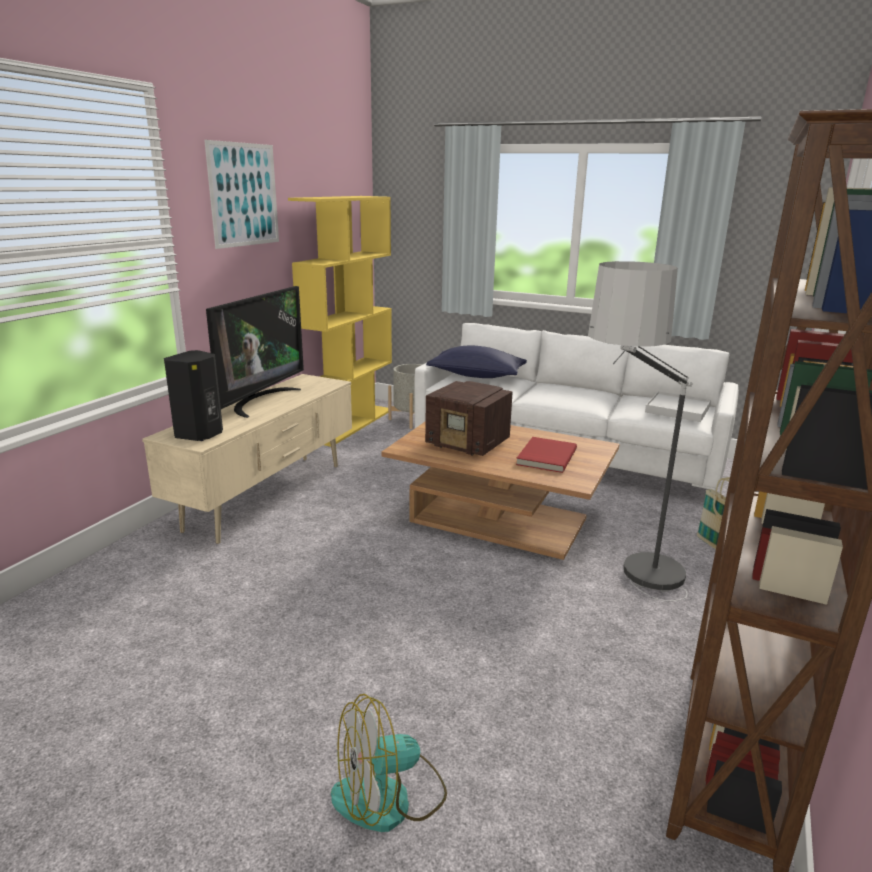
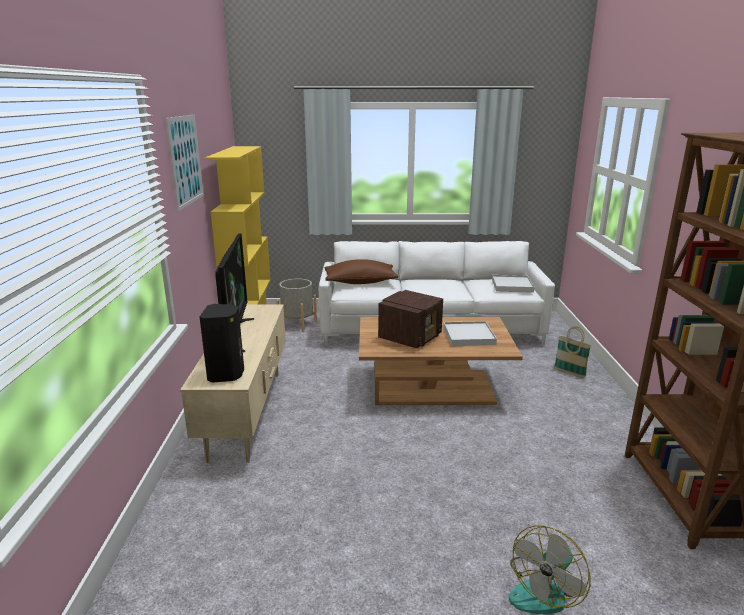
camera: 25 degrees left, 0 degrees up
radio [425,381,513,456] -> radio turned 60 degrees counterclockwise [378,290,443,349]
blue pillow [426,346,527,378] -> brown pillow [324,259,398,284]
red book [516,437,577,473] -> white tray [443,321,497,346]
floor lamp [588,261,693,601] -> none

